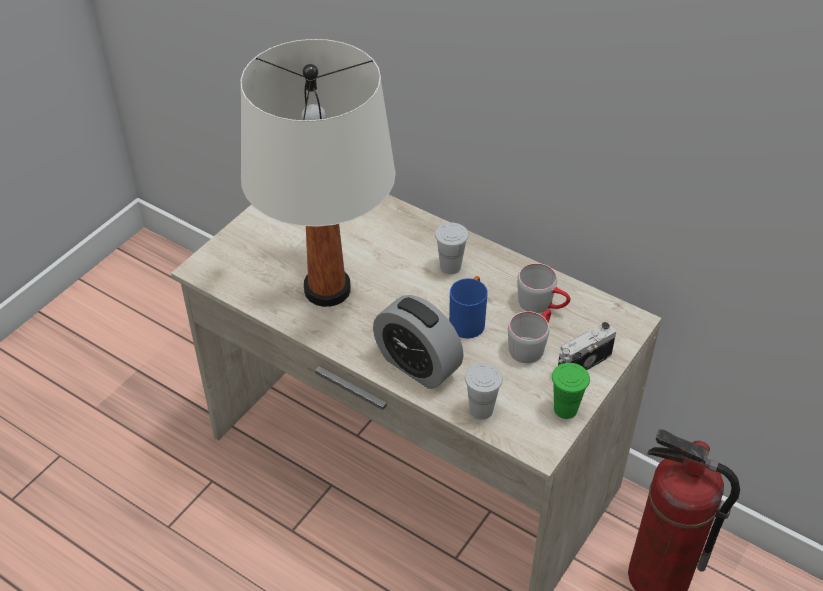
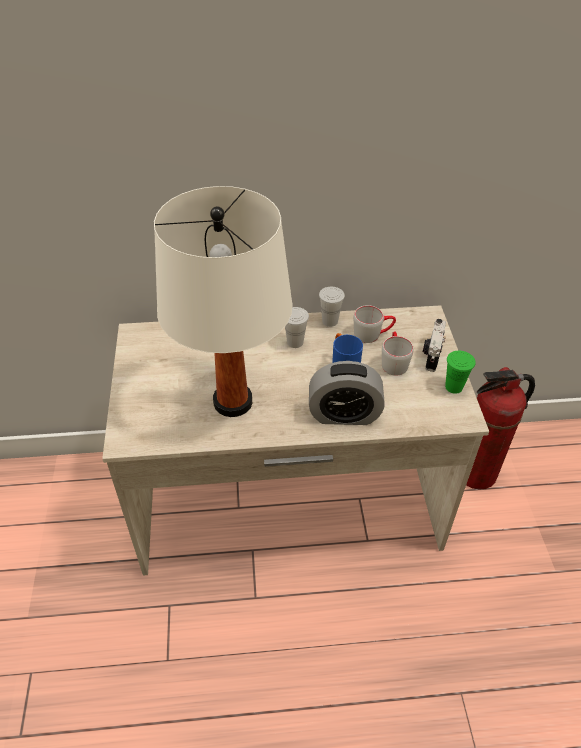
camera: 40 degrees left, 0 degrees up
white cup [465,363,503,419] -> white cup moved to [319,287,345,327]

